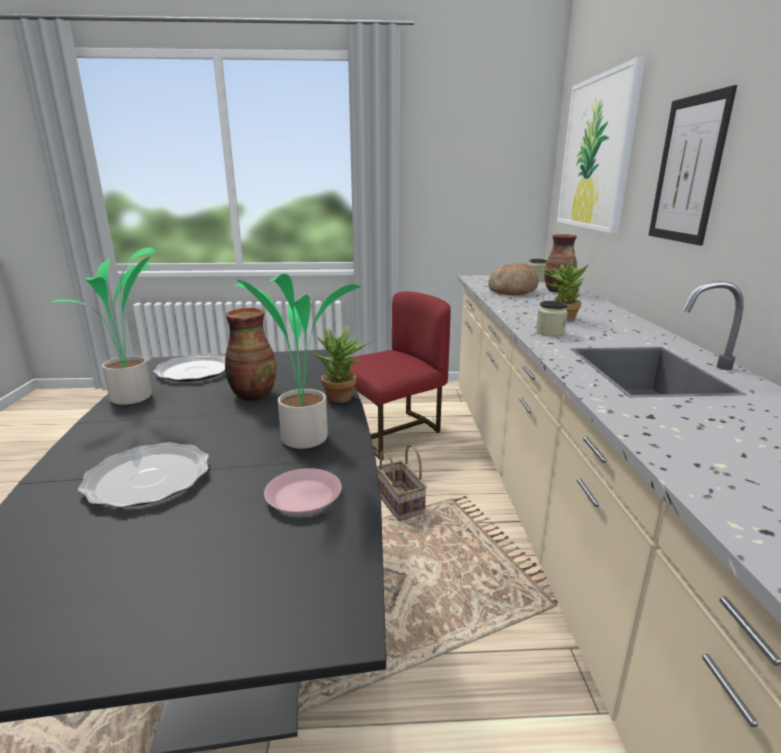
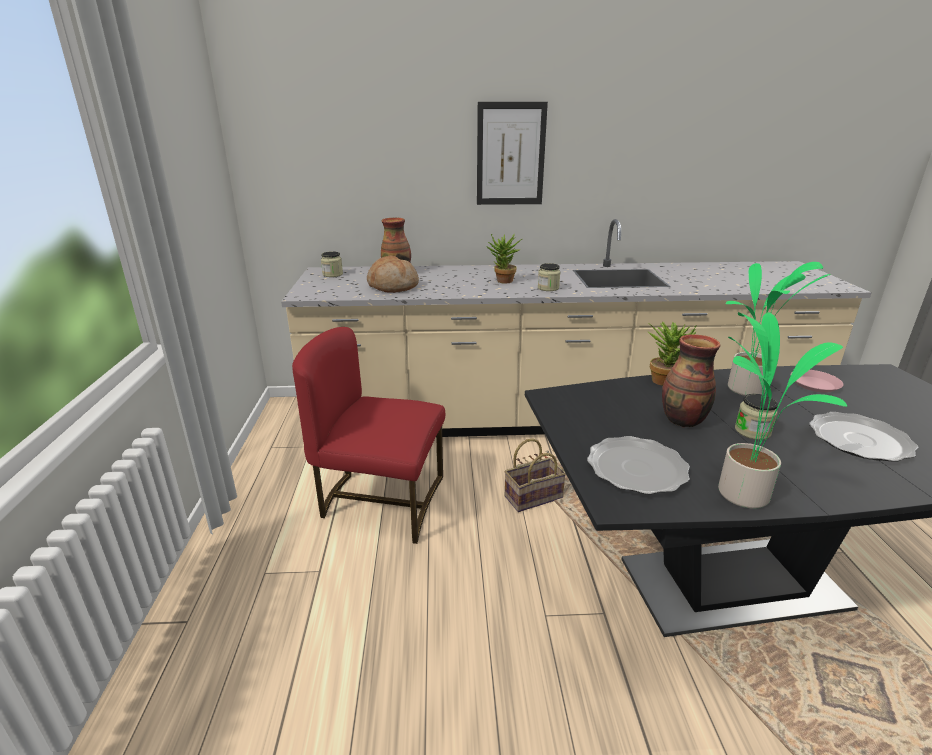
camera: 90 degrees left, 5 degrees up
red chair [349,291,451,460] -> red chair turned 45 degrees counterclockwise [292,327,445,544]
picture [557,57,646,233] -> none
none -> jar [735,394,778,440]

